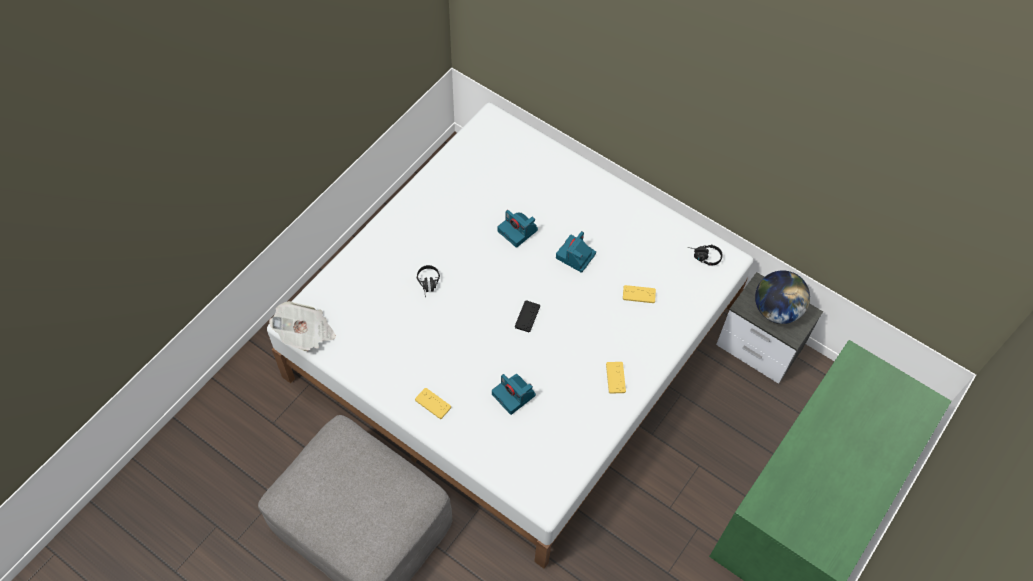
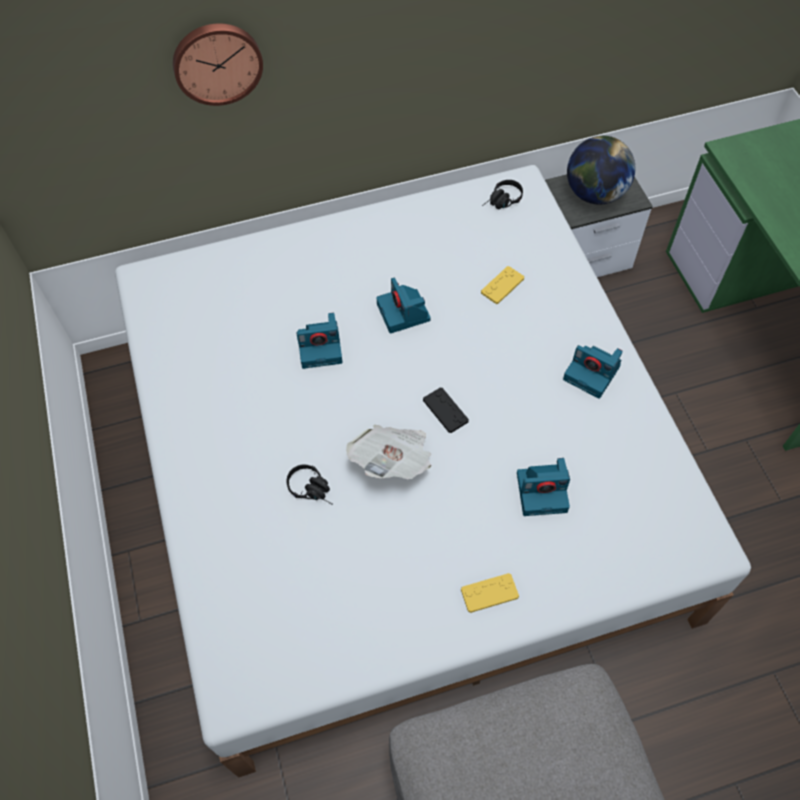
camera: 50 degrees left, 0 degrees up
newspaper [269,301,336,351] -> newspaper moved to [346,425,431,479]
yellow game controller [606,362,626,394] -> camera [563,345,623,399]
none -> wall clock [173,23,263,106]

